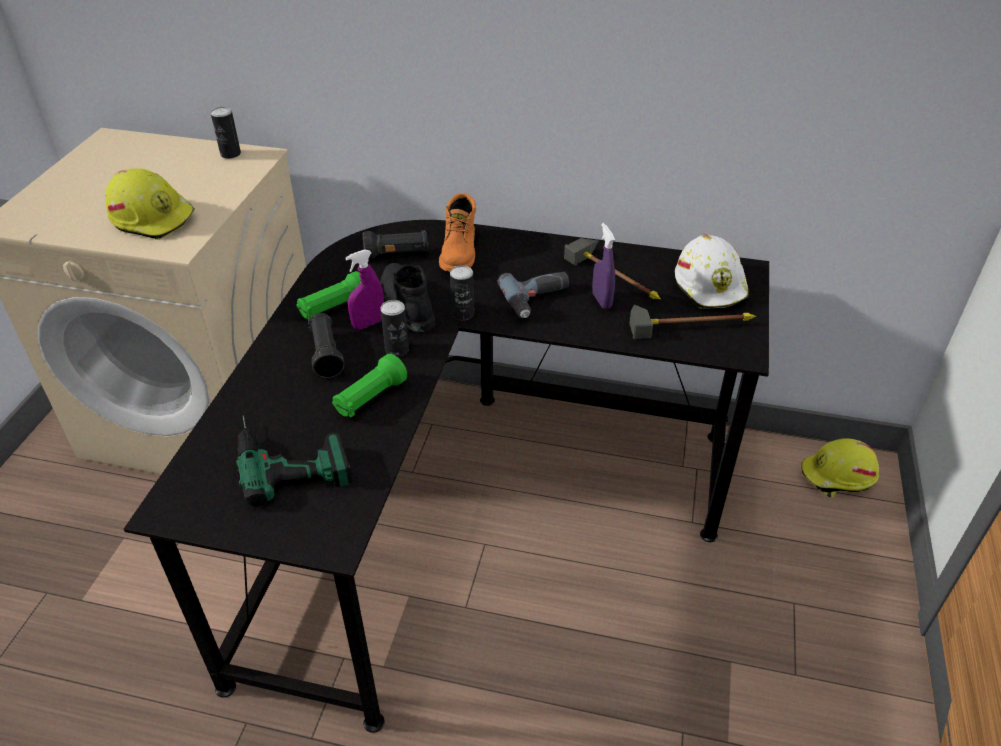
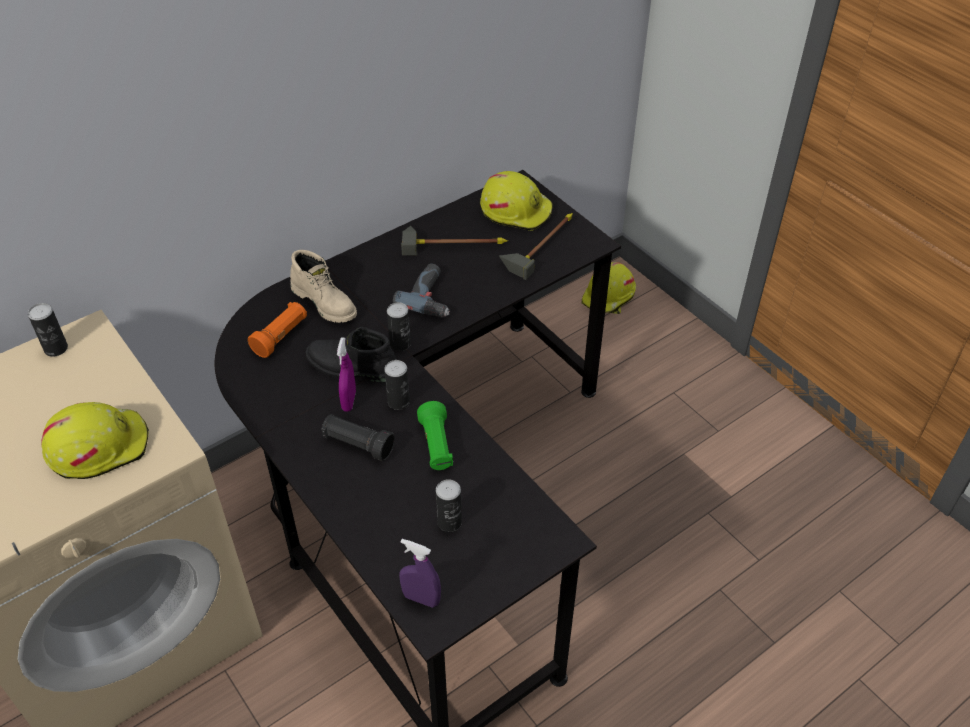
camera: 50 degrees left, 5 degrees up
power drill [236,415,353,507] -> can [436,479,462,532]
green flashlight [296,271,361,319] -> none
black flashlight [363,231,429,259] -> orange flashlight [248,302,307,358]
orange boot [439,193,476,272] -> beige boot [290,250,357,323]
purple spray bottle [592,223,615,309] -> purple spray bottle moved to [399,539,441,608]
white hard hat [675,234,749,309] -> yellow hard hat [480,171,553,231]

